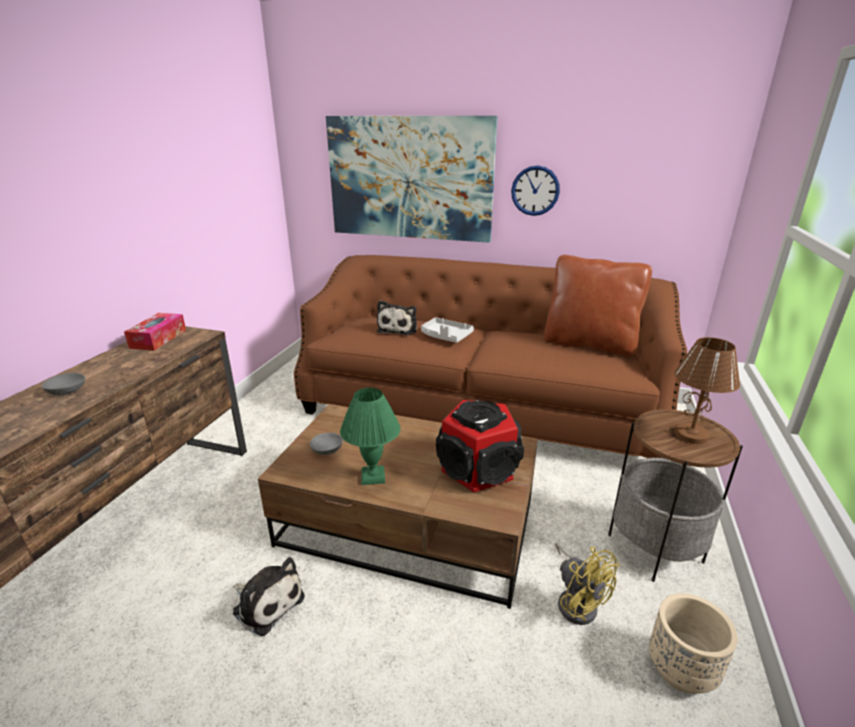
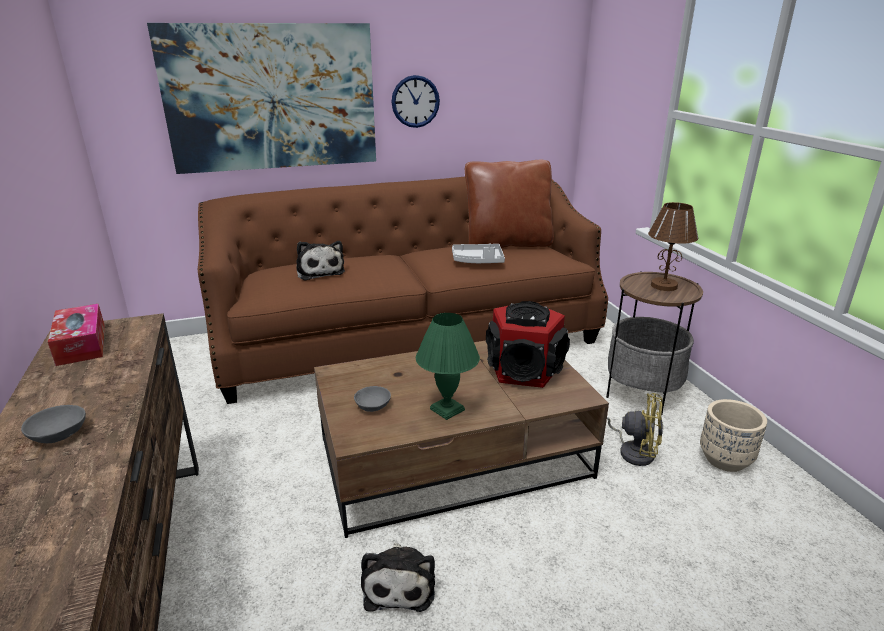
camera: 35 degrees left, 0 degrees up
plush toy [233,557,305,636] -> plush toy turned 90 degrees clockwise [361,543,435,612]
grey tray [421,317,474,343] -> grey tray moved to [452,244,505,263]

